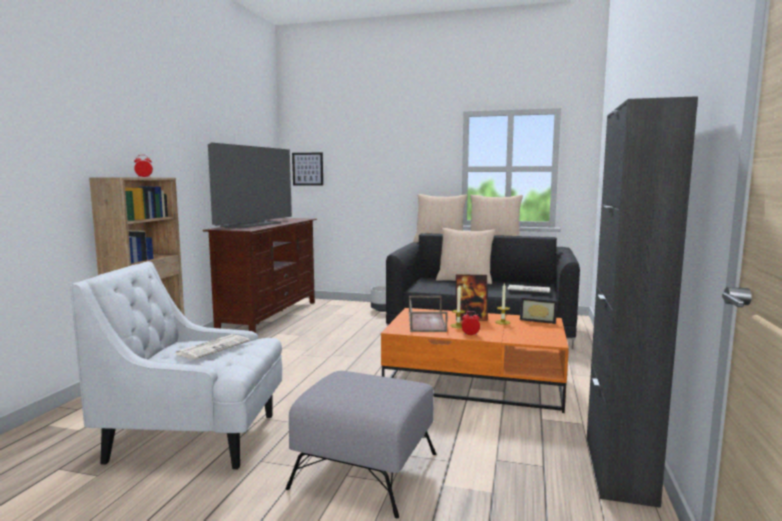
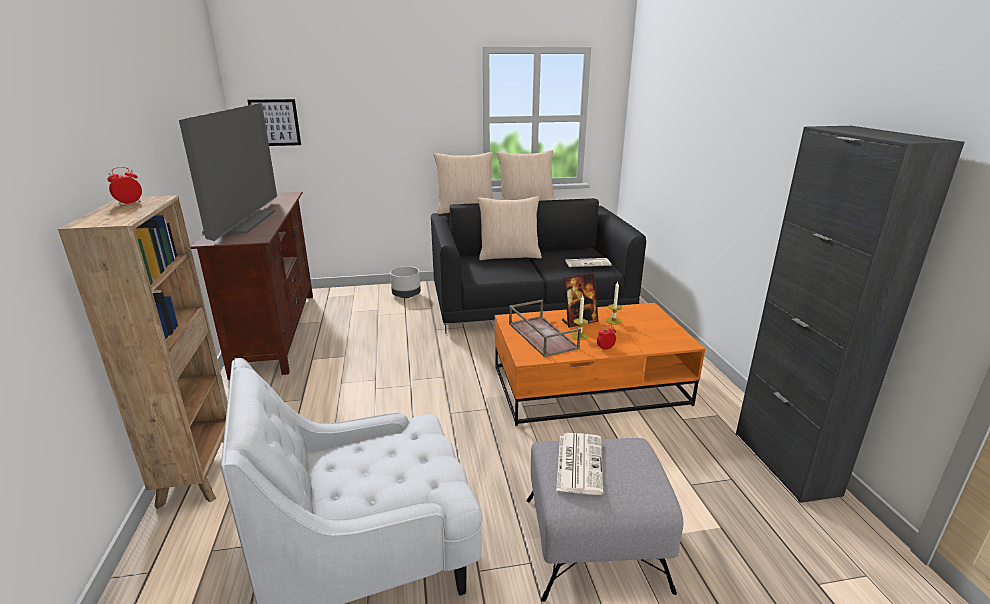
camera: 25 degrees left, 15 degrees up
newspaper [175,334,250,360] -> newspaper moved to [556,433,603,495]
picture frame [520,298,557,324] -> none

